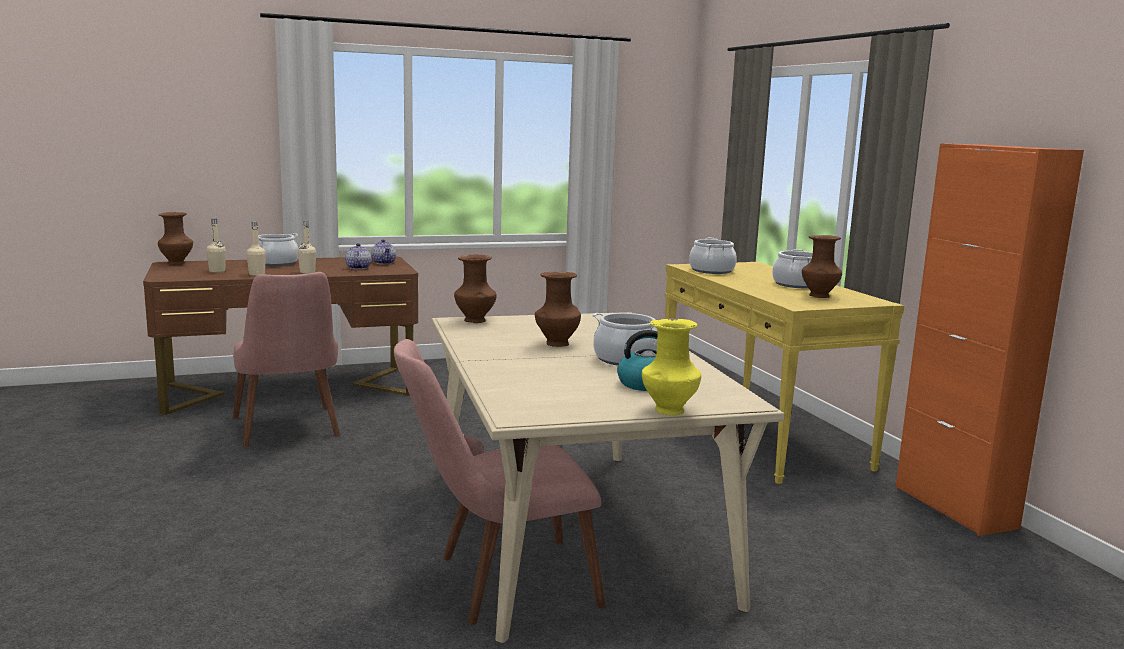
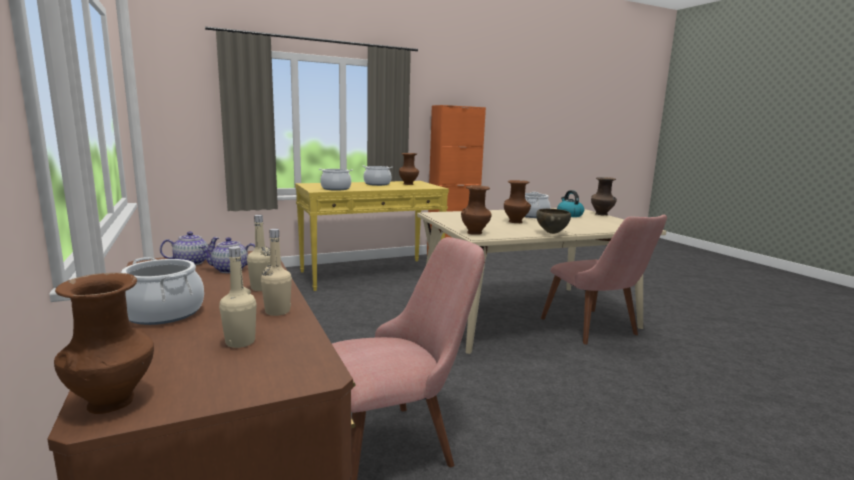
camera: 95 degrees left, 0 degrees up
yellow vase [642,318,701,416] -> brown vase [591,177,617,215]
none -> brown bowl [536,209,571,234]

